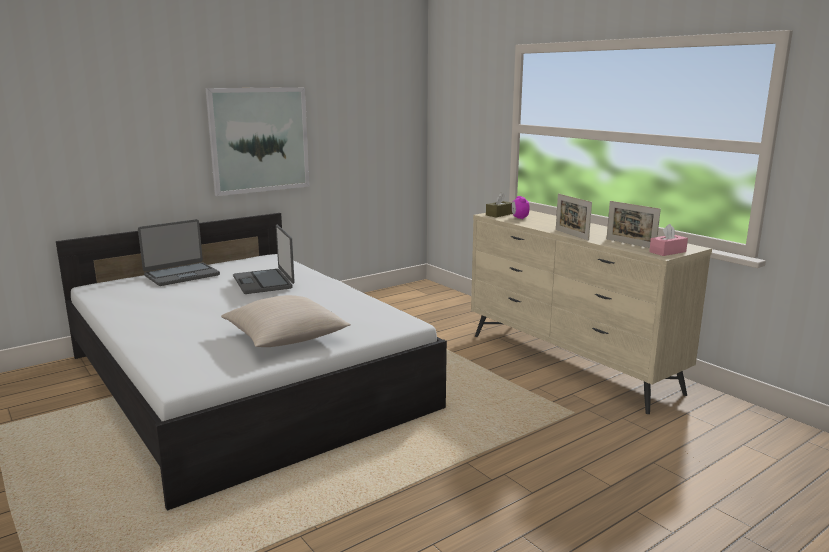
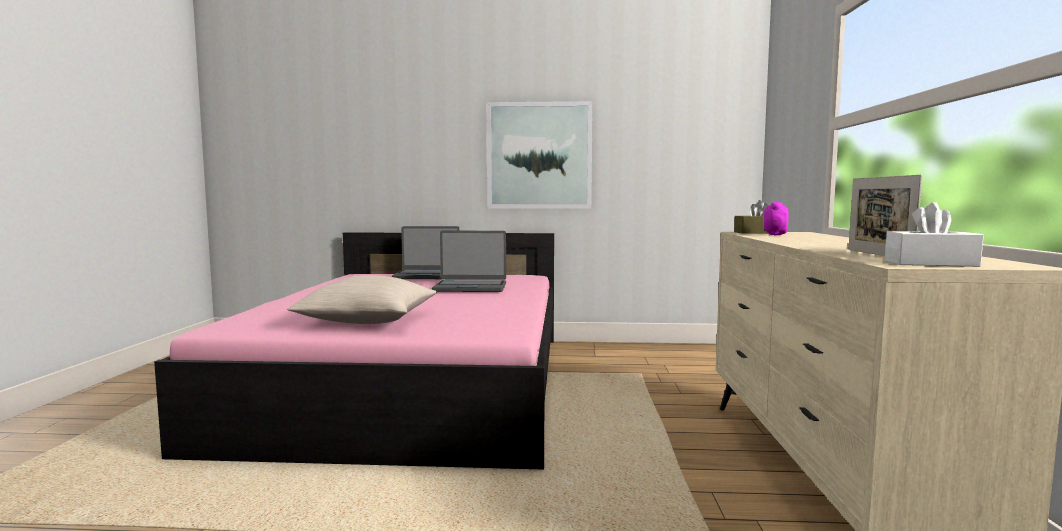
camera: 40 degrees right, 10 degrees down
white bed [56,213,447,511] -> pink bed [154,232,554,470]
laptop [233,224,295,294] -> laptop turned 105 degrees counterclockwise [432,231,506,292]
picture frame [556,194,592,241] -> none
pink tissue box [649,224,688,256] -> white tissue box [885,202,984,267]

